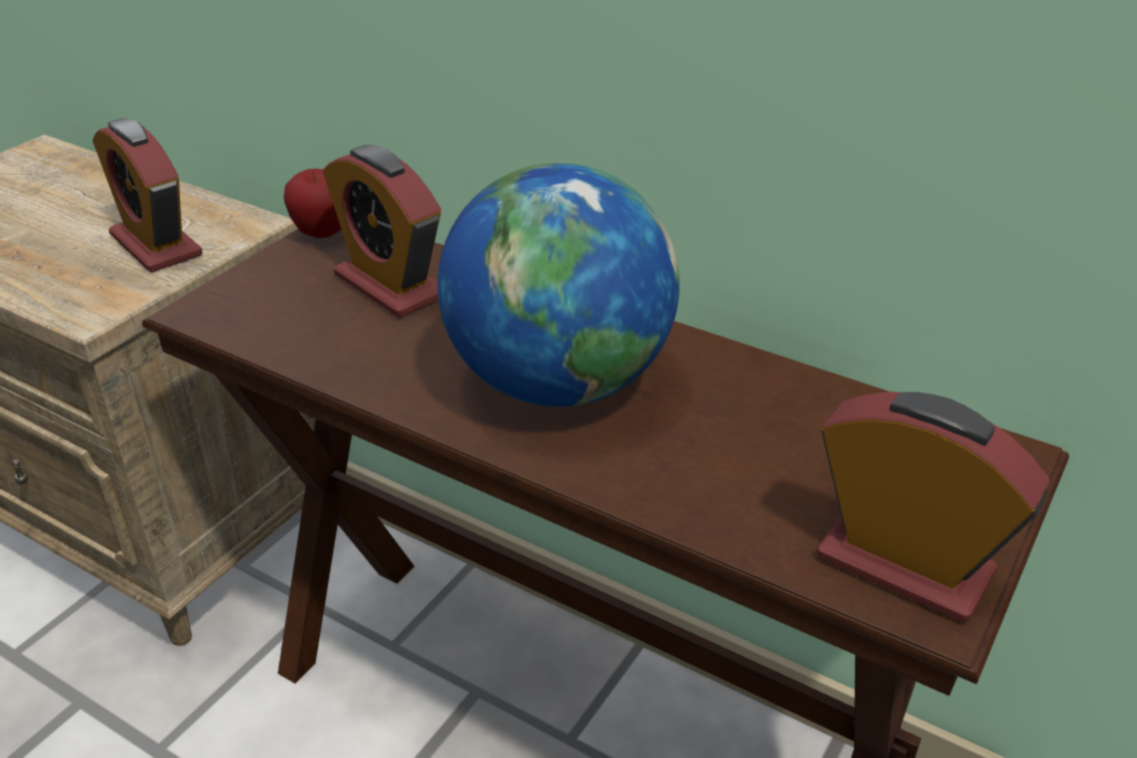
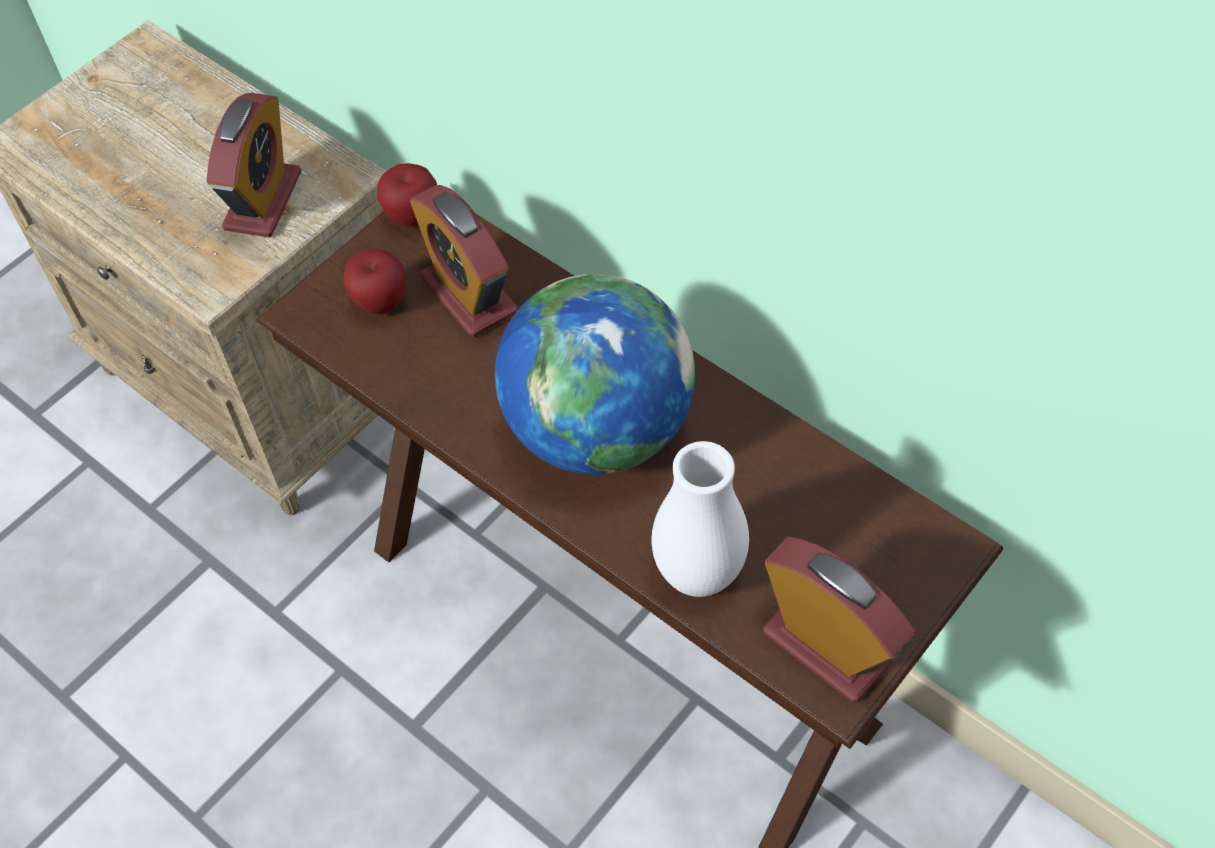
camera: 10 degrees right, 20 degrees up
alarm clock [93,118,203,273] -> alarm clock turned 135 degrees counterclockwise [206,93,301,237]
none -> apple [343,249,406,314]
none -> white vase [652,441,749,597]

